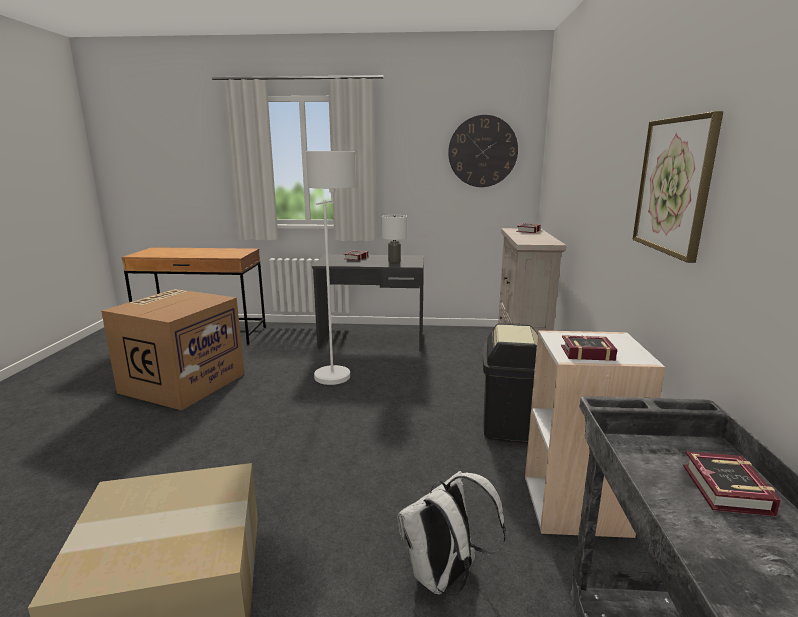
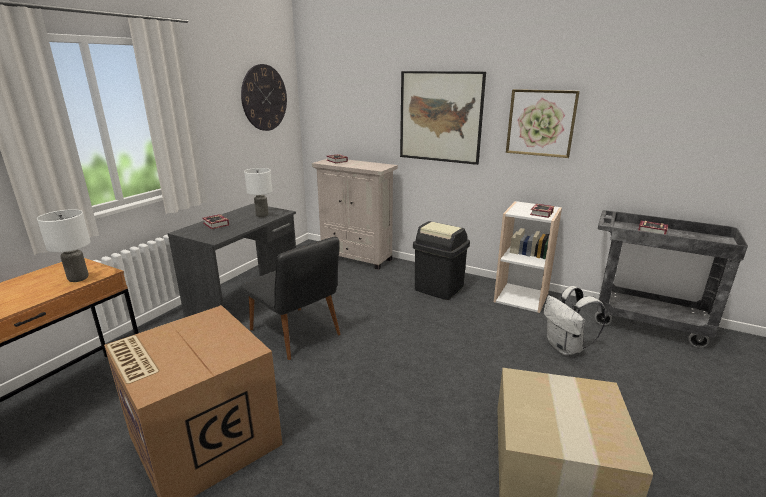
camera: 65 degrees left, 5 degrees up
white floor lamp [306,151,356,385] -> black chair [241,237,341,360]
none -> white table lamp [37,209,91,282]
none -> picture [400,71,486,165]

